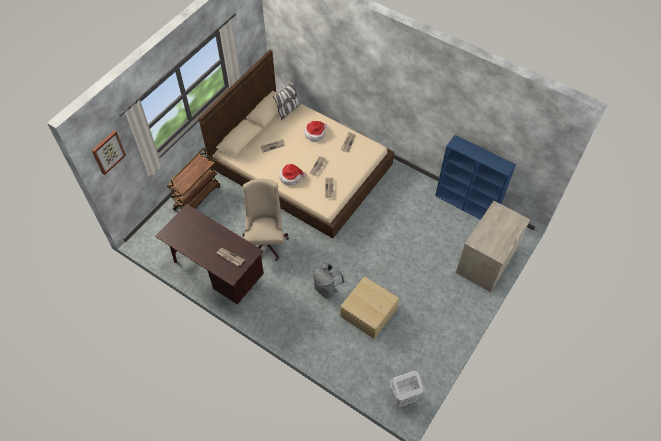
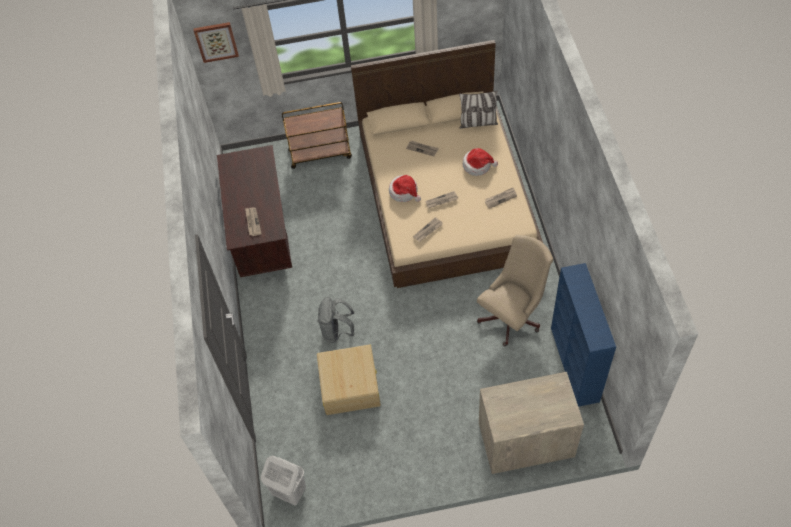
camera: 50 degrees right, 0 degrees up
beige office chair [243,179,289,261] -> beige office chair moved to [477,235,554,346]

